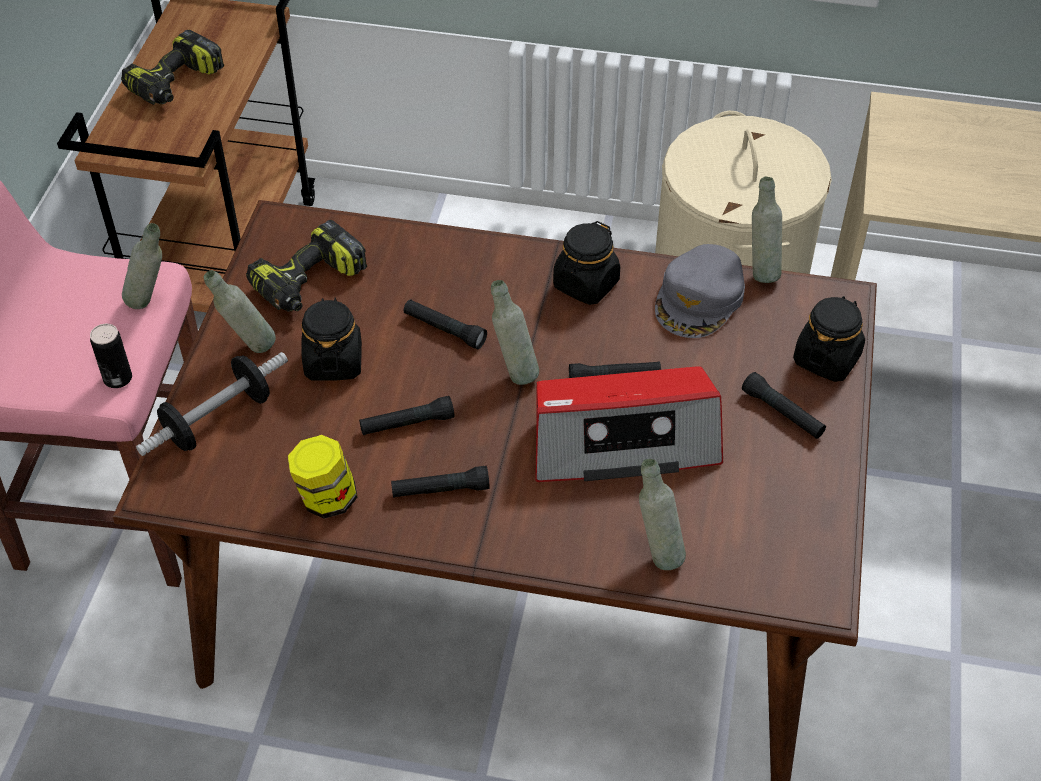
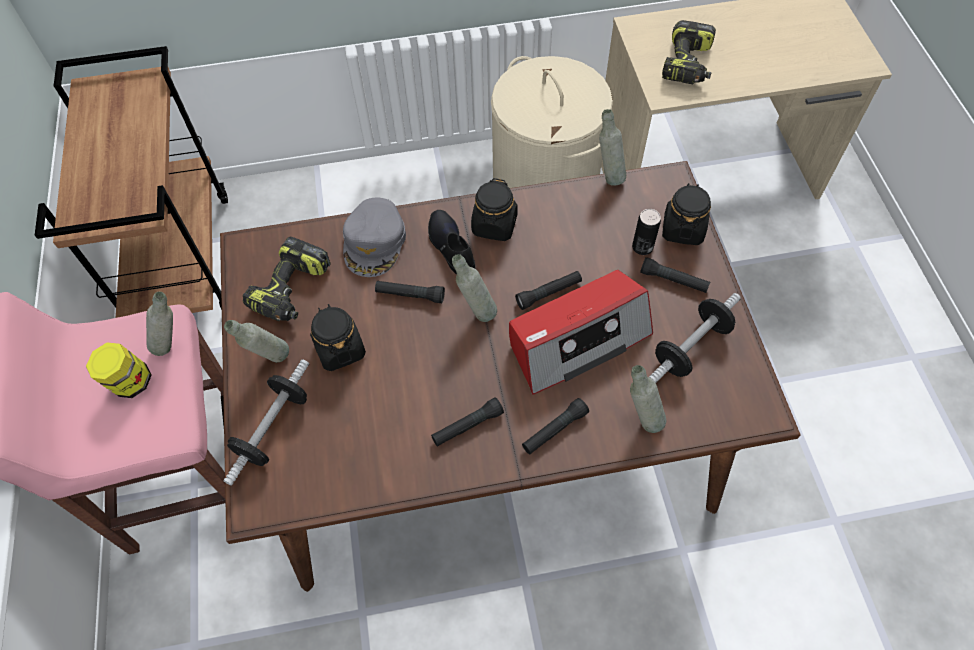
camera: 20 degrees left, 10 degrees up
can [90,324,132,388] -> can moved to [632,209,661,255]
power drill [121,30,224,105] -> power drill moved to [662,20,716,84]
jar [288,435,358,519] -> jar moved to [86,342,152,398]
black flashlight [359,396,454,435] -> black flashlight moved to [522,398,589,454]
grey cap [655,244,745,338] -> grey cap moved to [343,198,406,277]
none -> black shoe [428,210,475,275]
none -> dumbbell [649,293,741,383]

